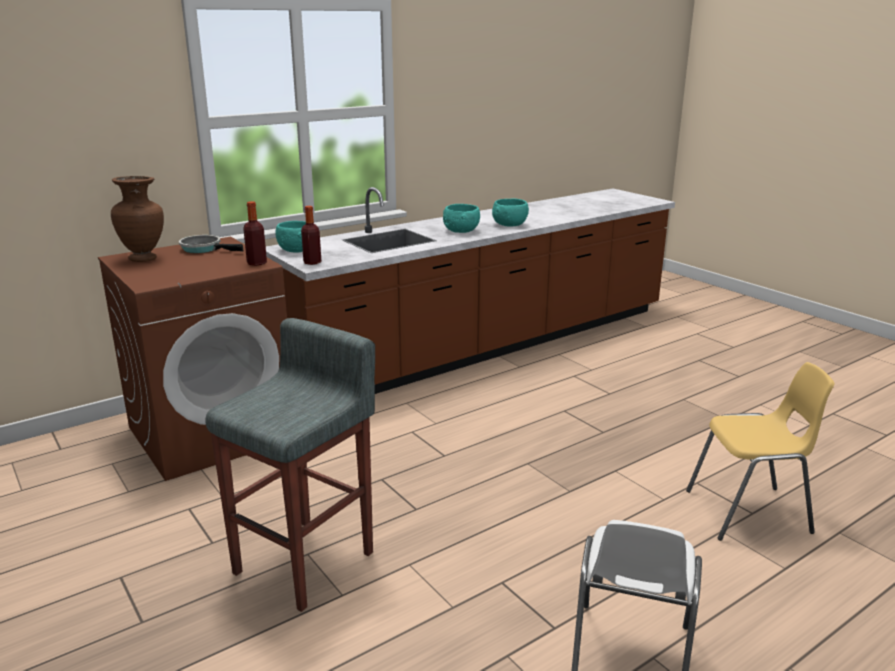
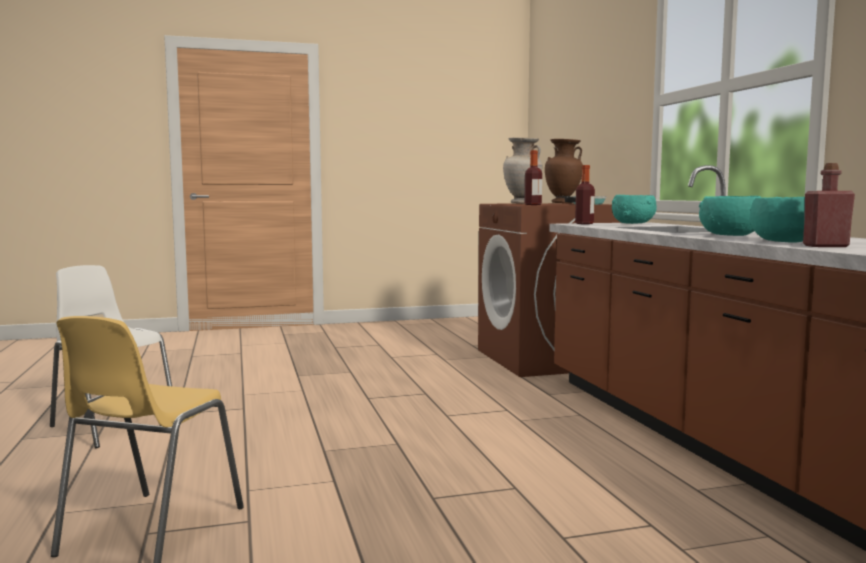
camera: 110 degrees right, 15 degrees down
grey stool [205,318,375,612] -> none
none -> beige vase [503,137,542,204]
none -> red bottle [803,163,855,247]

